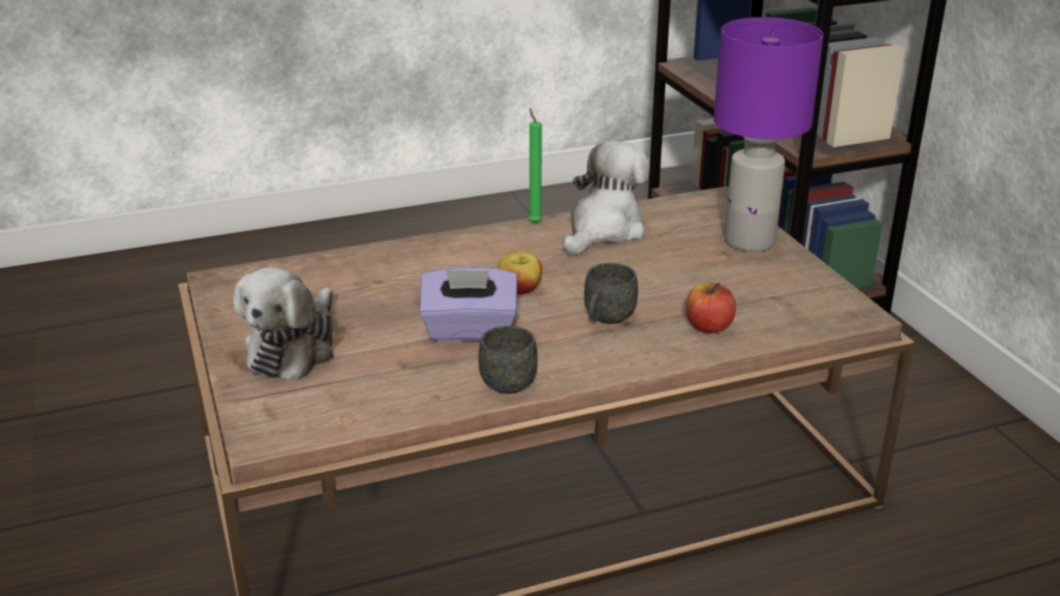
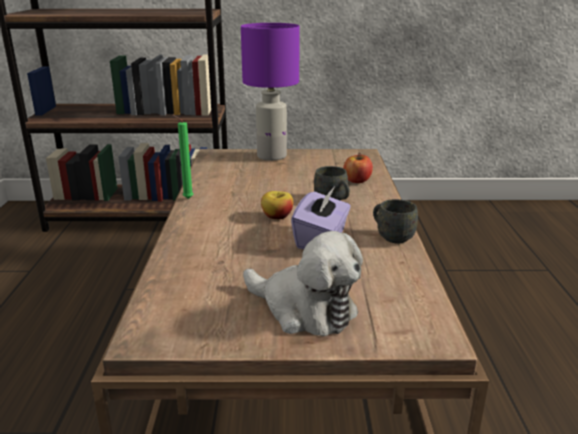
camera: 70 degrees left, 5 degrees down
plush toy [563,141,649,254] -> none

